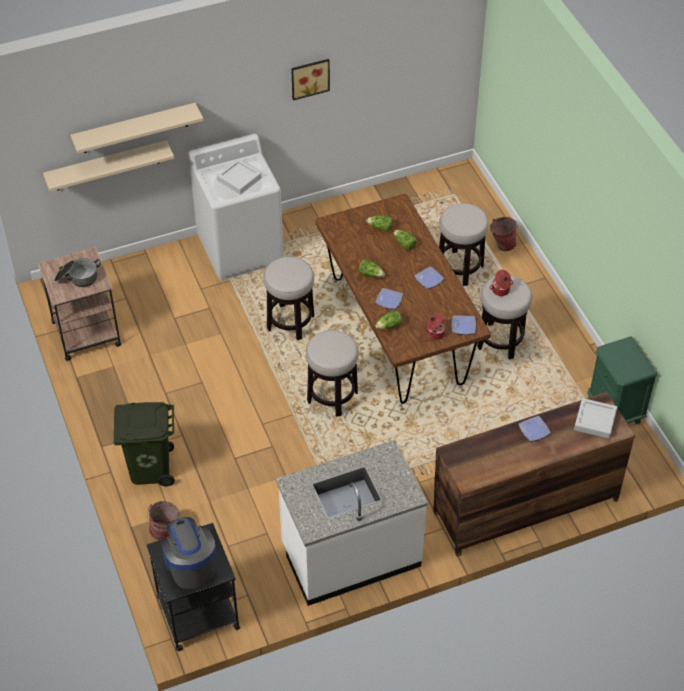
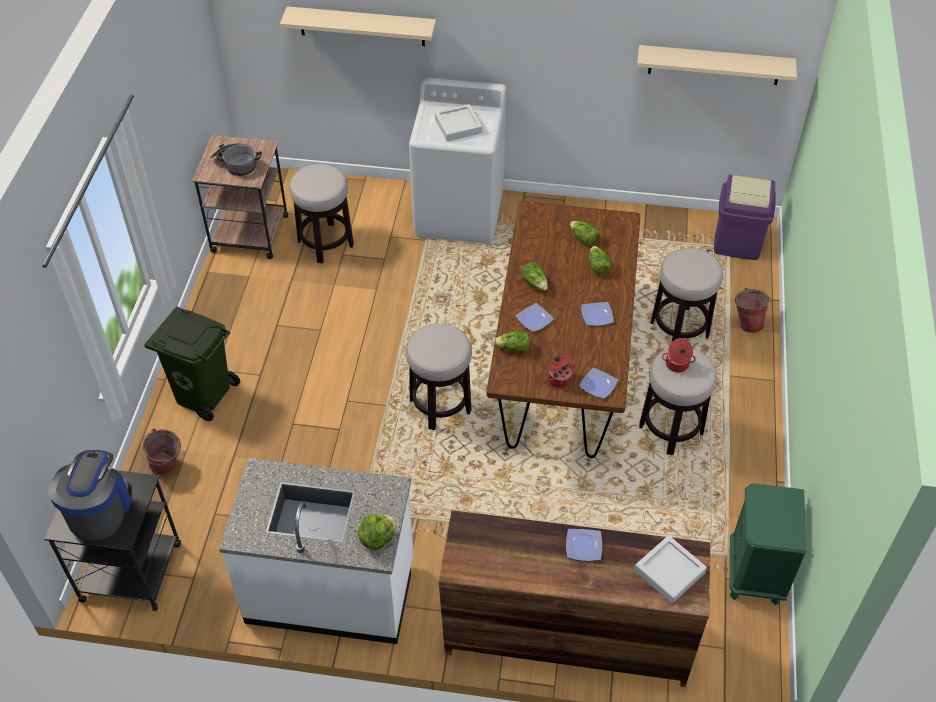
camera: 30 degrees right, 0 degrees up
beige shelf [43,140,174,192] -> beige shelf moved to [637,45,797,85]
stool [263,257,314,340] -> stool moved to [289,164,354,263]
picture [291,59,330,100] -> none
none -> lettuce [358,514,397,550]
none -> purple trash can [714,175,776,260]

